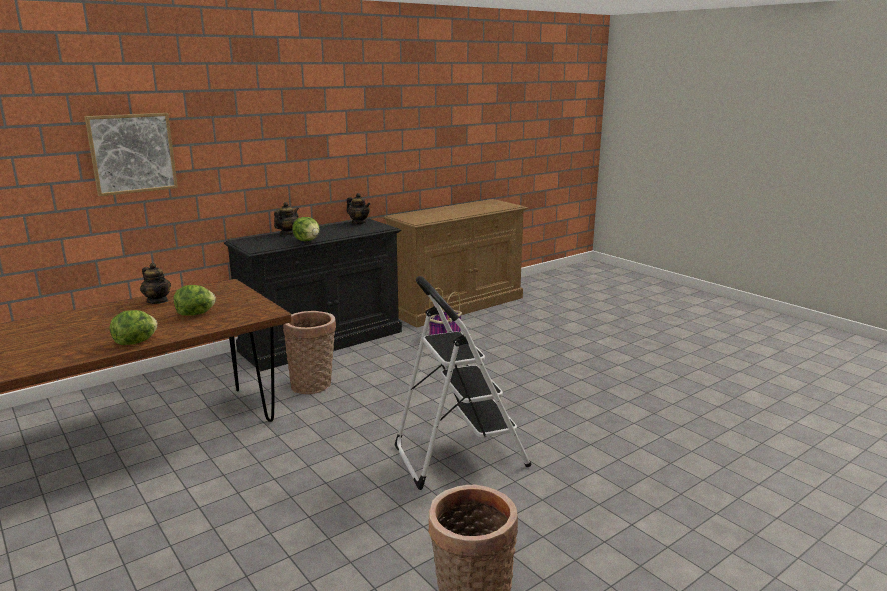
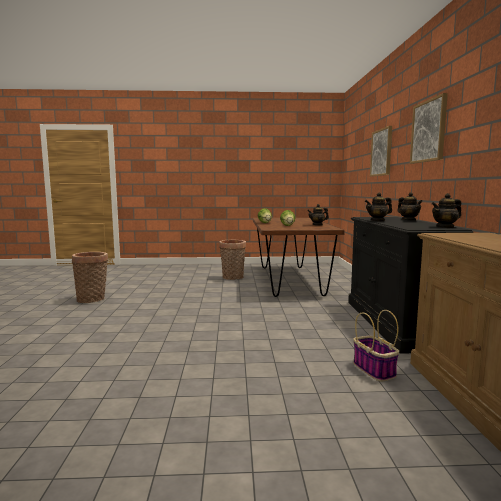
camera: 125 degrees right, 10 degrees down
basket [283,311,336,394] -> basket moved to [219,240,246,280]
lettuce [292,217,320,241] -> teapot [365,192,392,221]
step ladder [395,276,531,490] -> none
none -> picture [410,93,448,164]

